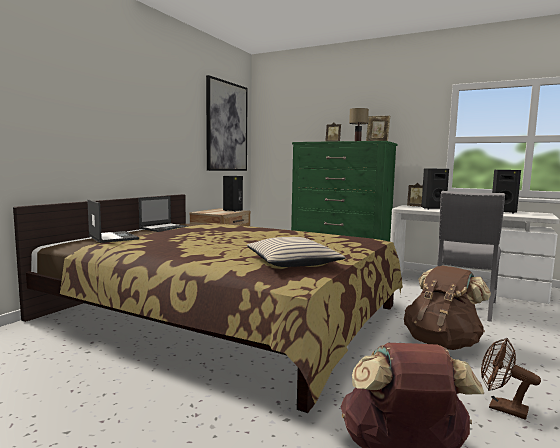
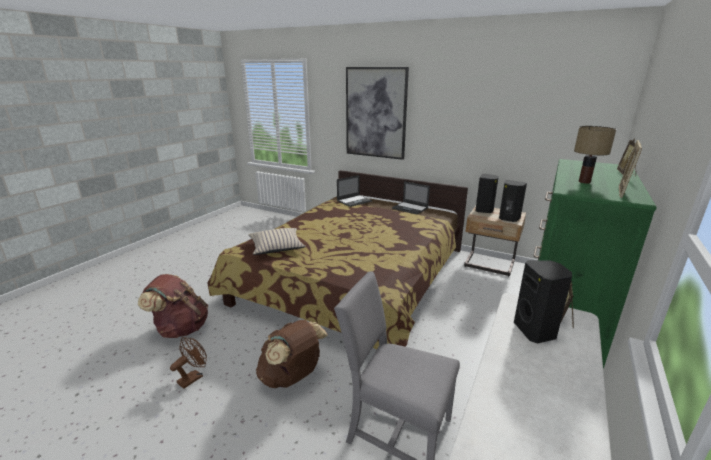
camera: 90 degrees right, 15 degrees up
picture [206,75,248,171] -> picture moved to [346,67,409,160]
black speaker [492,170,521,213] -> black speaker moved to [475,174,499,213]

